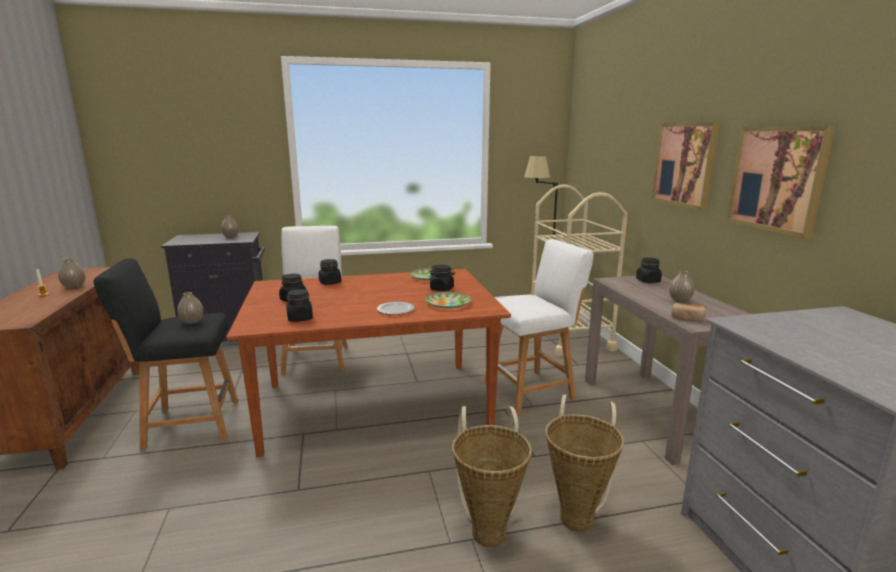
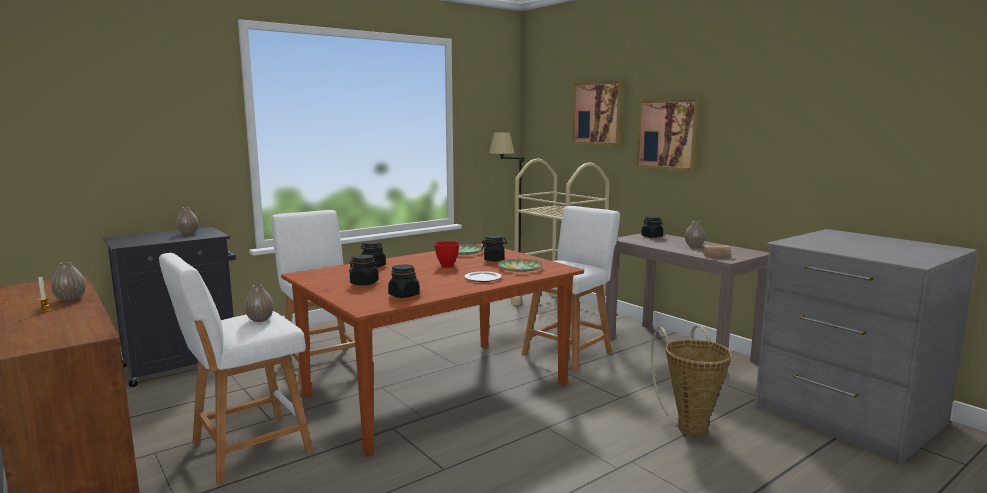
camera: 25 degrees left, 5 degrees down
black stool [94,258,239,451] -> white stool [159,253,313,485]
basket [452,406,532,547] -> none
picture [727,126,835,239] -> picture moved to [573,81,623,146]
none -> red bowl [434,241,459,267]

